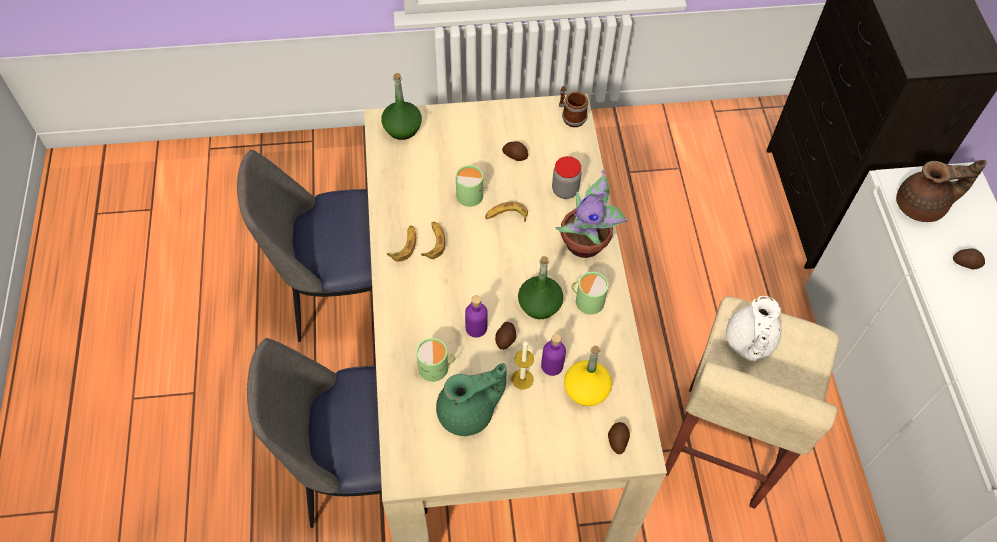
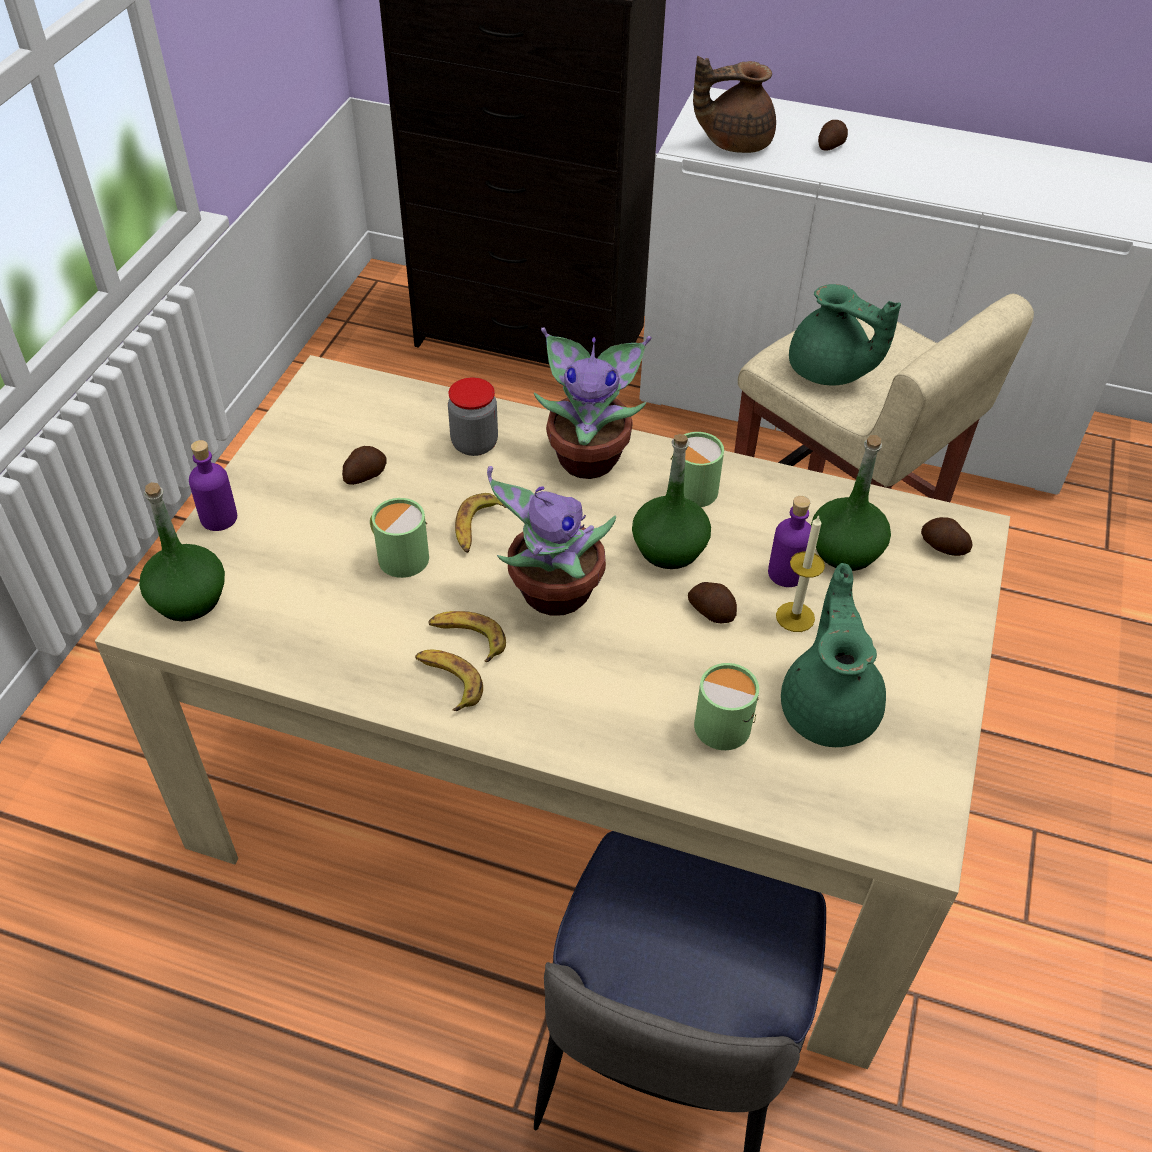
camera: 65 degrees left, 10 degrees down
chair [237,150,372,342] -> none
purple bottle [465,295,488,338] -> purple bottle moved to [189,440,237,531]
mug [559,86,588,127] -> none
yellow bottle [564,346,612,406] -> green bottle [811,435,891,571]
white teapot [726,296,782,361] -> green teapot [789,284,901,386]
brown teapot [896,160,987,222] -> brown teapot turned 120 degrees counterclockwise [693,56,776,153]
none -> potted plant [487,466,616,616]

